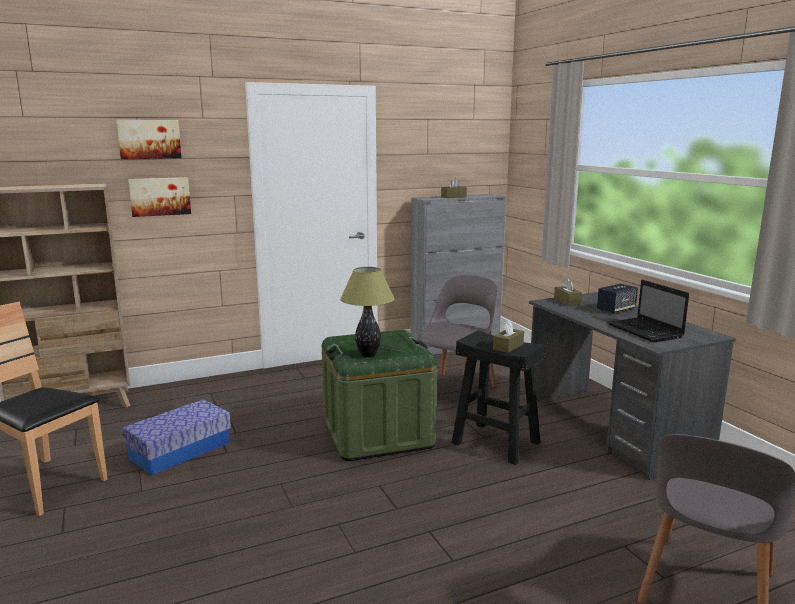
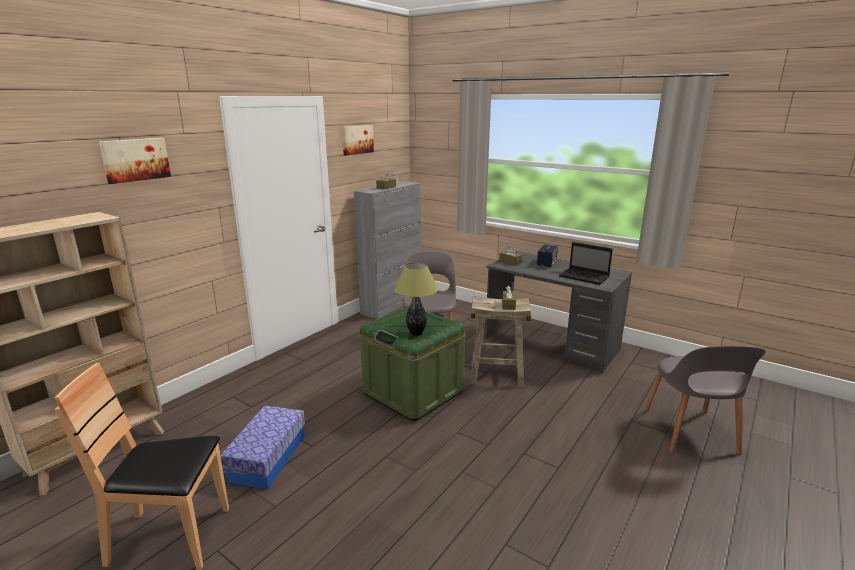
camera: 30 degrees left, 5 degrees up
picture [128,177,191,217] -> picture moved to [342,125,374,156]
black stool [452,330,546,465] -> beige stool [470,296,531,387]

